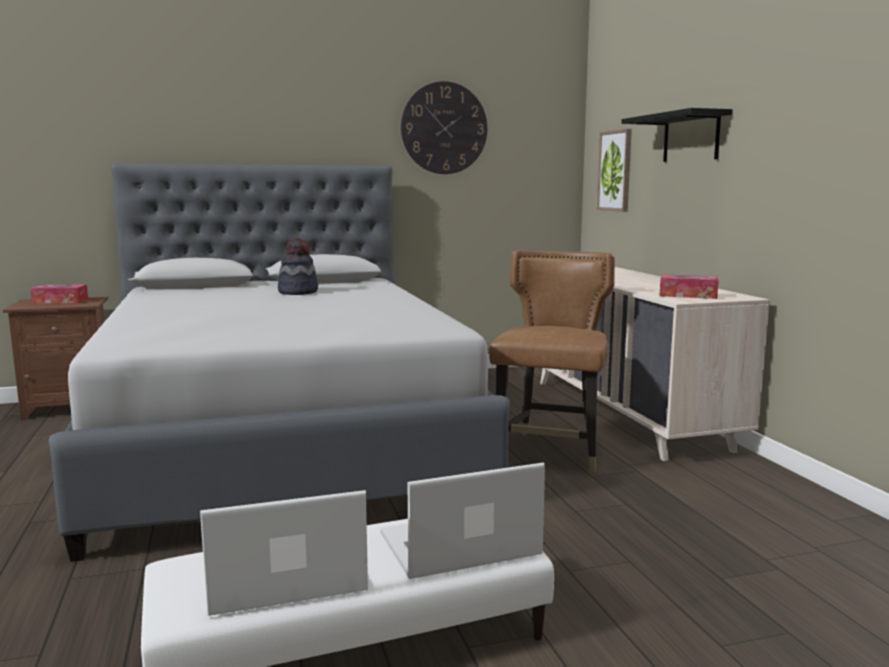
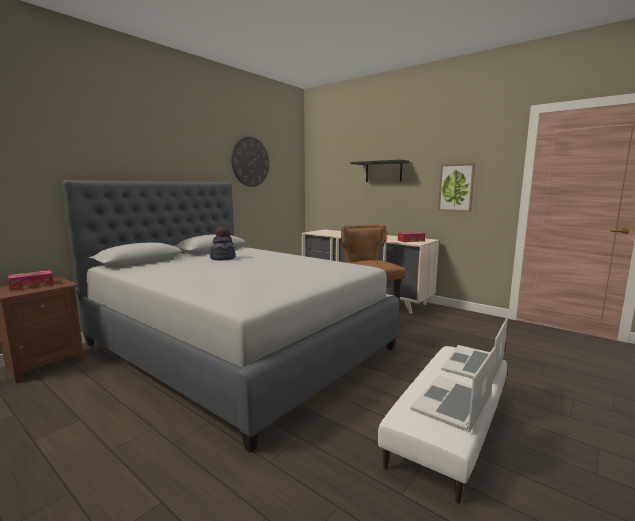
camera: 35 degrees left, 0 degrees up
picture [597,129,632,212] -> picture moved to [438,163,475,212]

